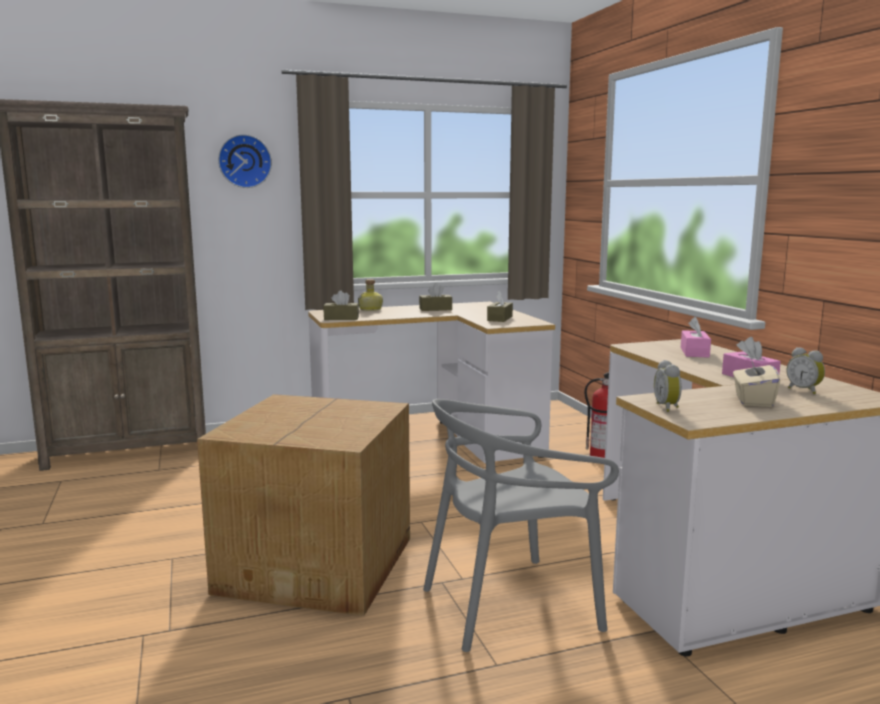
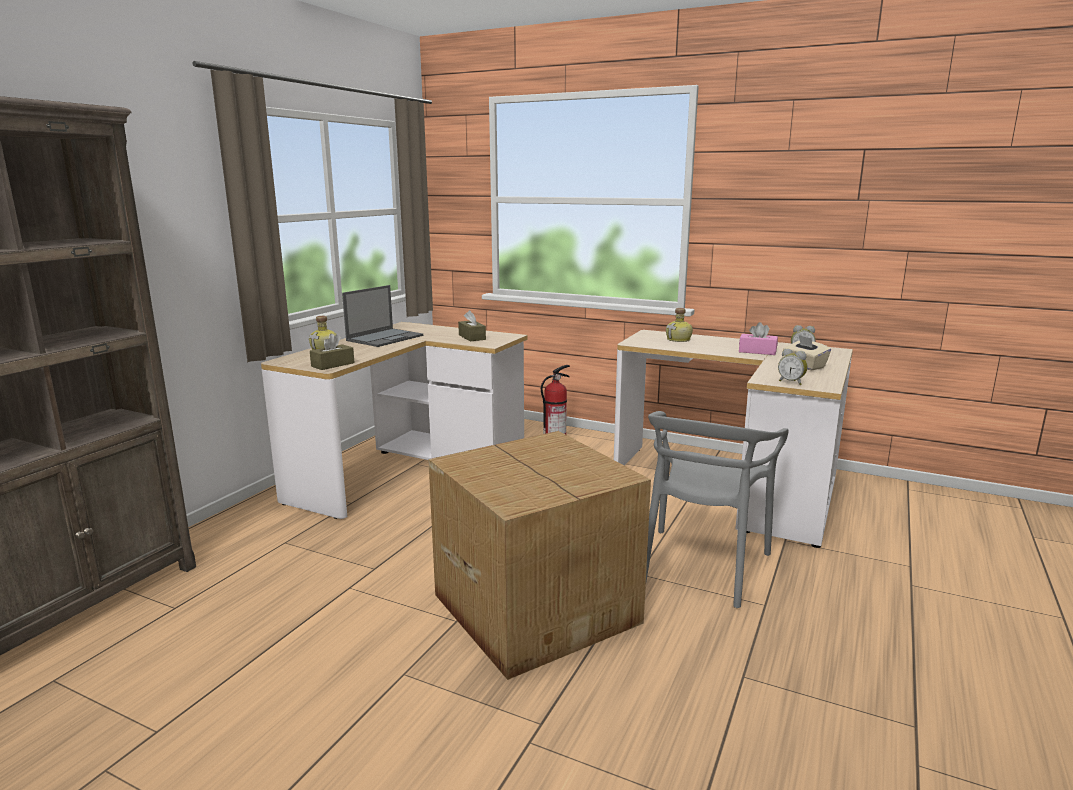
camera: 45 degrees left, 5 degrees up
wall clock [218,134,272,188] -> none
brown tissue box [419,283,452,311] -> laptop [342,285,423,347]
pink tissue box [681,317,711,358] -> bottle [666,308,693,342]

